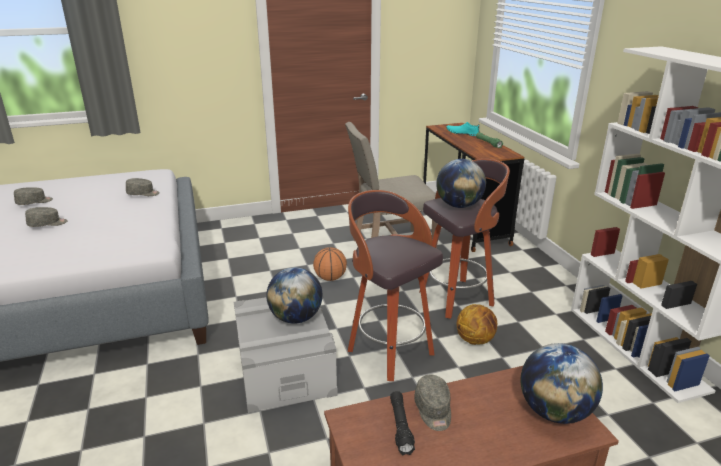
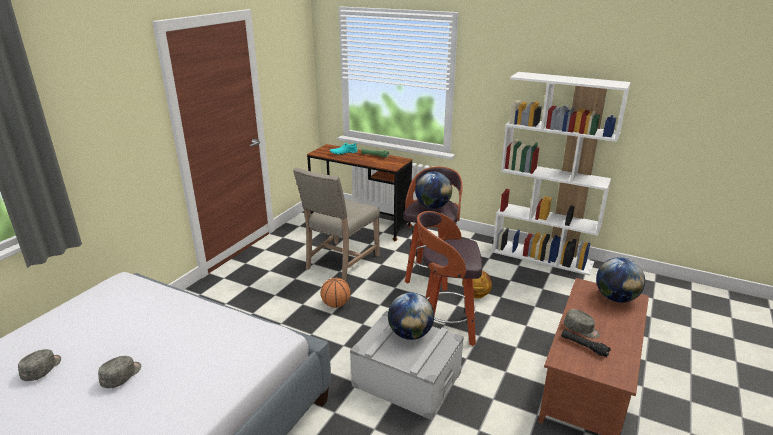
camera: 45 degrees left, 0 degrees up
grey cap [126,178,160,196] -> none

